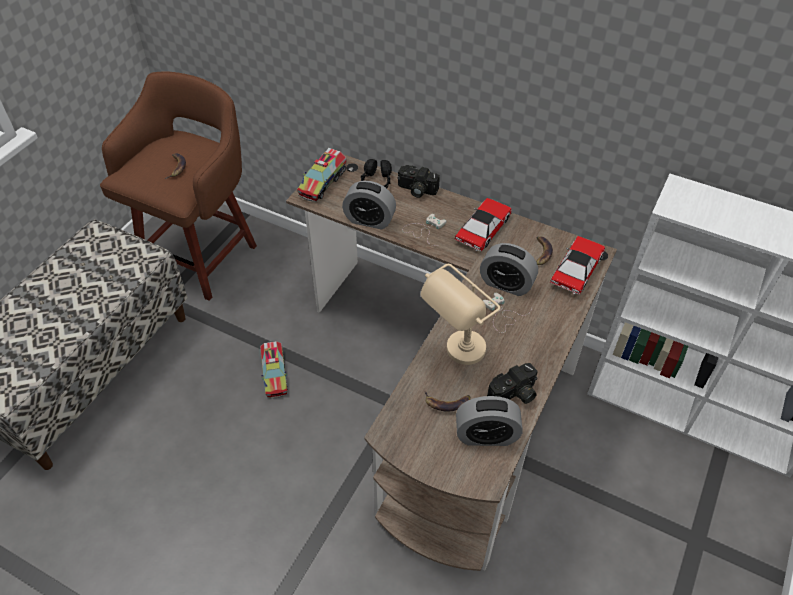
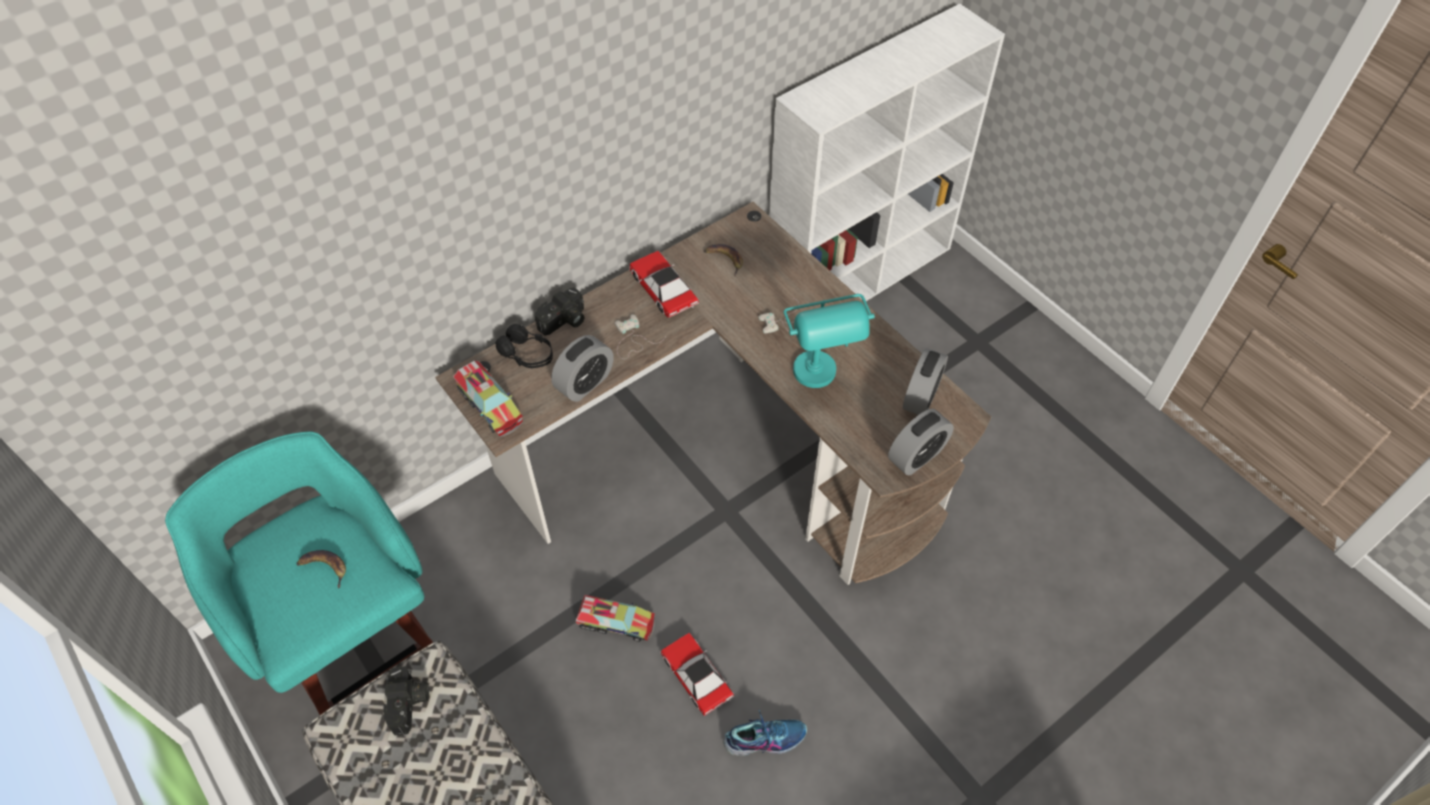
camera: 65 degrees left, 5 degrees up
brown stool [100,71,257,301] -> turquoise stool [165,432,433,715]
beige table lamp [421,264,500,365] -> turquoise table lamp [784,294,875,388]
banana [424,390,470,411] -> none
alarm clock [480,243,538,296] -> alarm clock moved to [888,409,954,476]
camera [487,363,538,404] -> camera moved to [383,666,429,735]
toy car [550,236,605,295] -> toy car moved to [660,633,734,716]
none -> shoe [723,710,807,756]

